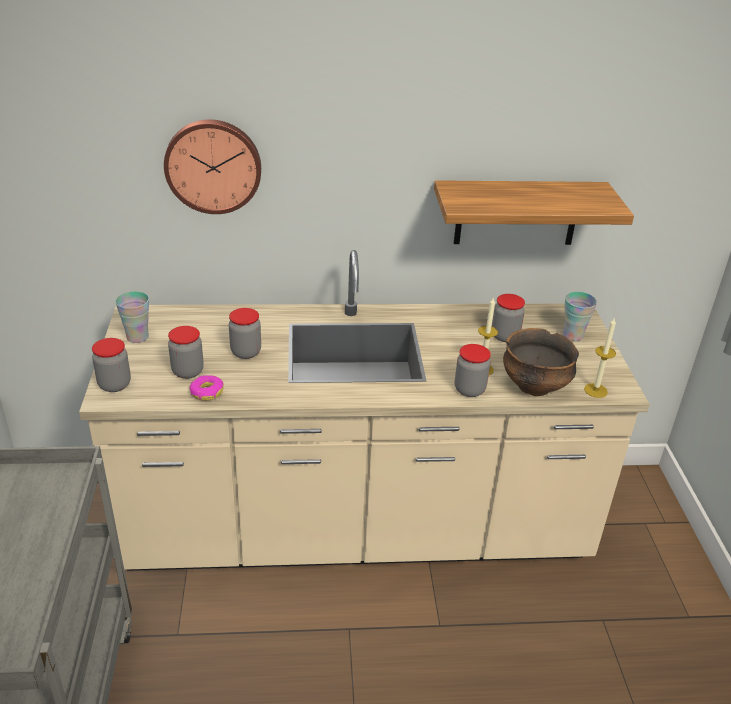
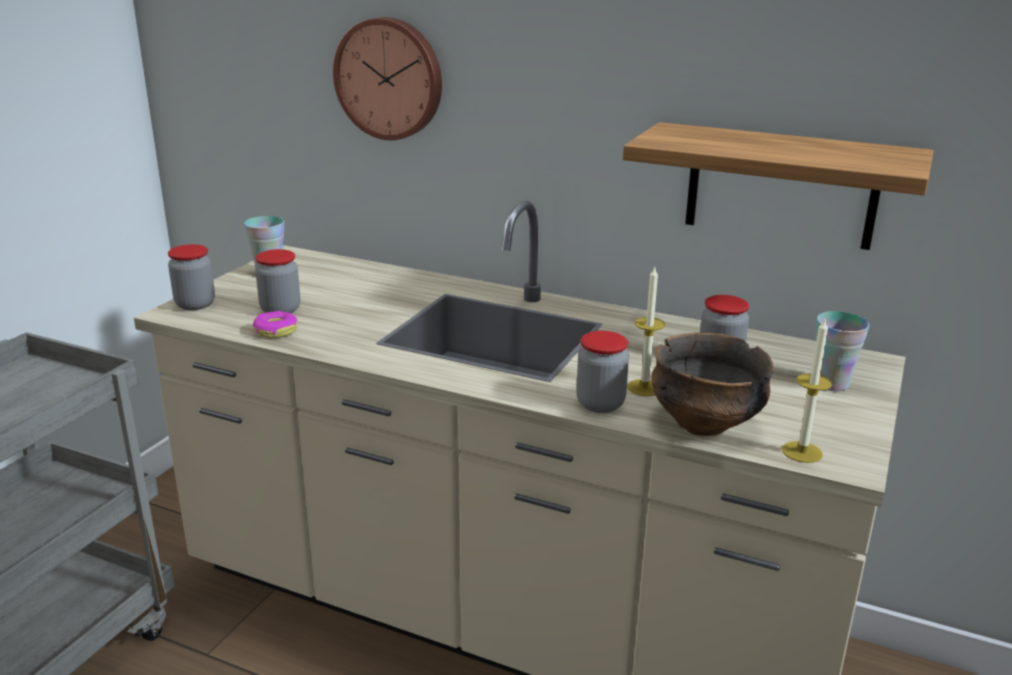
camera: 30 degrees right, 10 degrees down
jar [229,308,261,359] -> none

